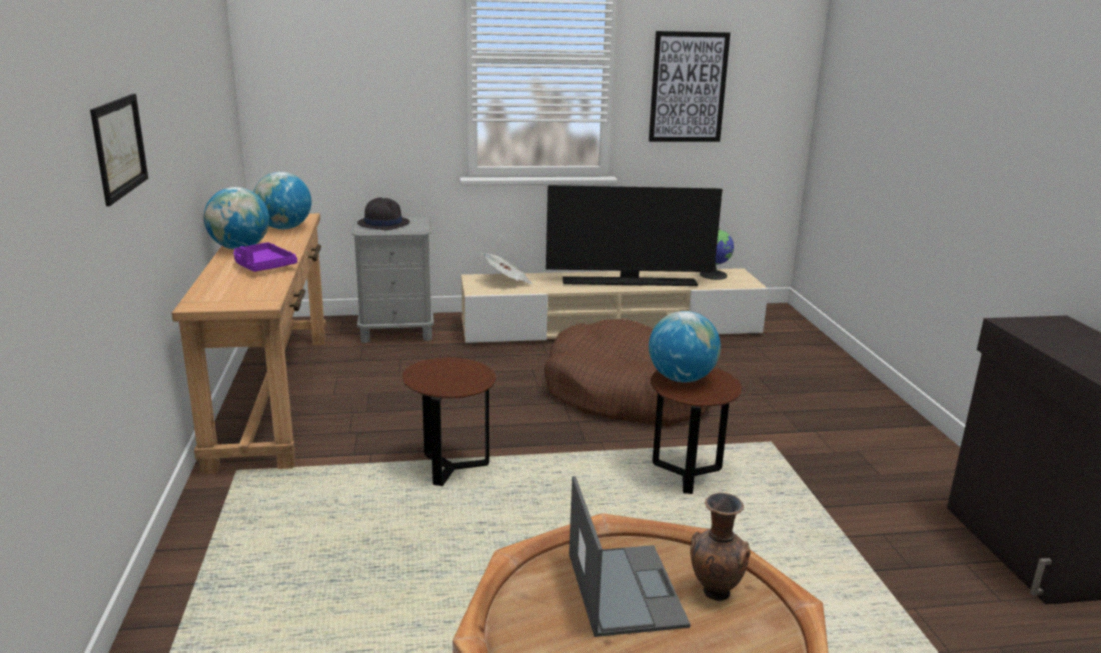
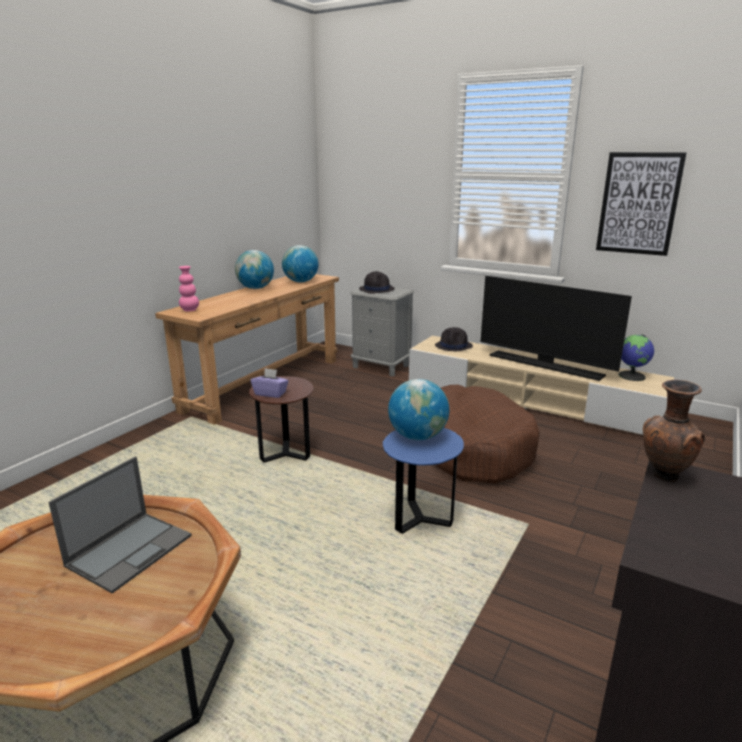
camera: 40 degrees right, 0 degrees up
picture [90,94,148,206] -> none
purple tray [234,242,297,272] -> none
newspaper [481,253,533,284] -> black hat [435,327,473,351]
brown side table [650,367,742,494] -> blue side table [383,428,464,534]
brown vase [690,493,751,601] -> brown vase moved to [643,380,705,482]
none -> pink vase [179,266,199,312]
none -> purple tissue box [251,368,289,398]

